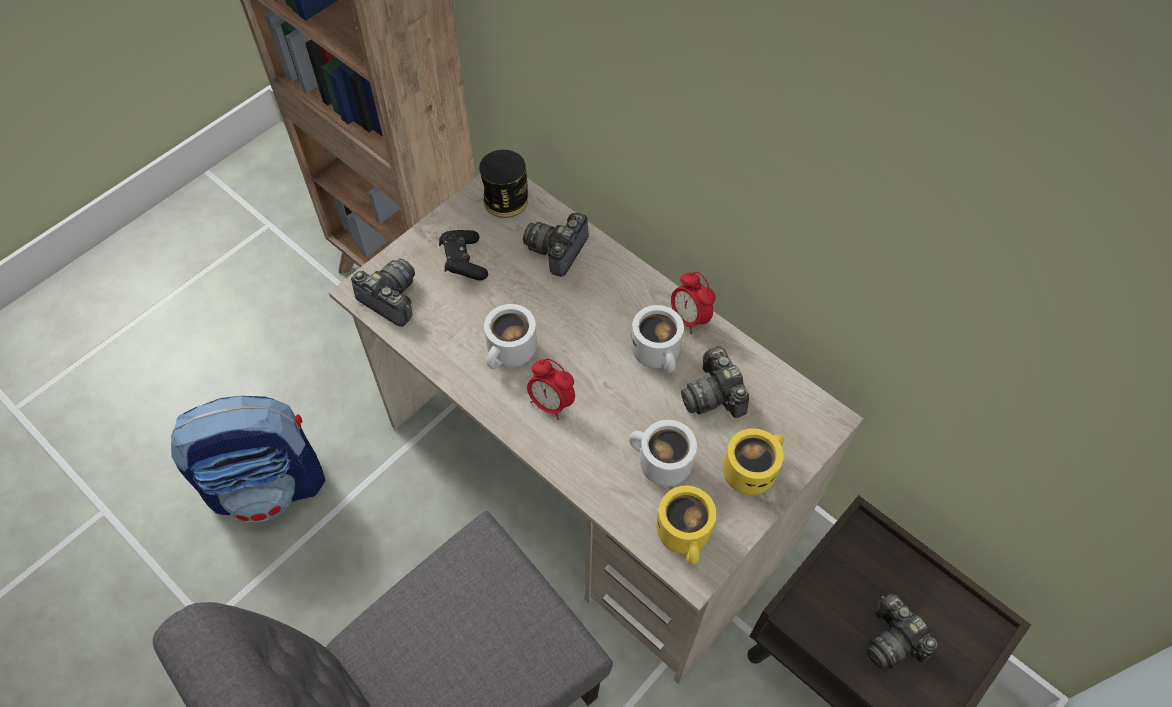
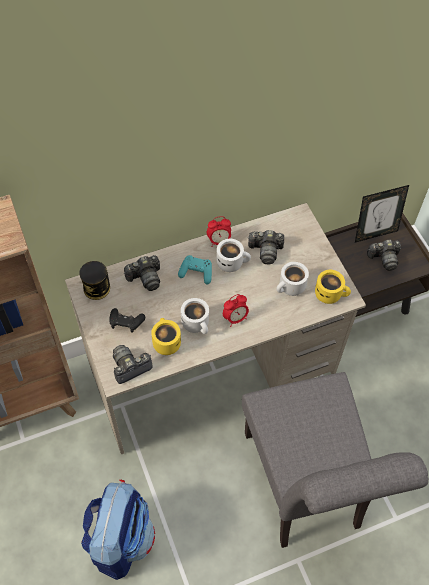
camera: 65 degrees left, 0 degrees up
camera [523,213,589,277] -> camera turned 75 degrees counterclockwise [124,255,160,291]
yellow mug [723,428,784,495] -> yellow mug moved to [151,318,181,355]
none -> turquoise game controller [178,255,212,284]
none -> picture frame [355,185,409,242]

